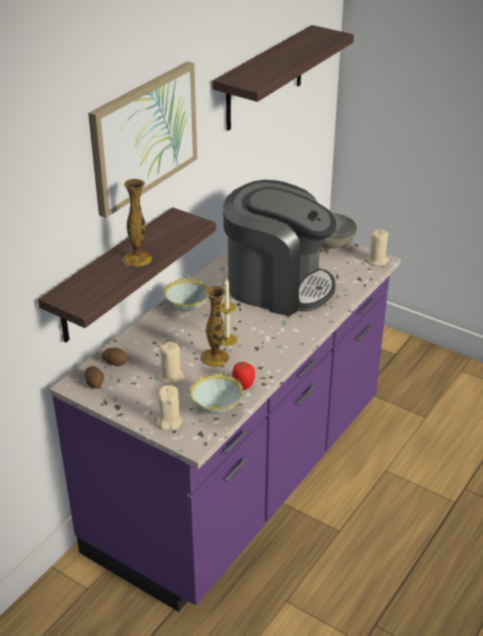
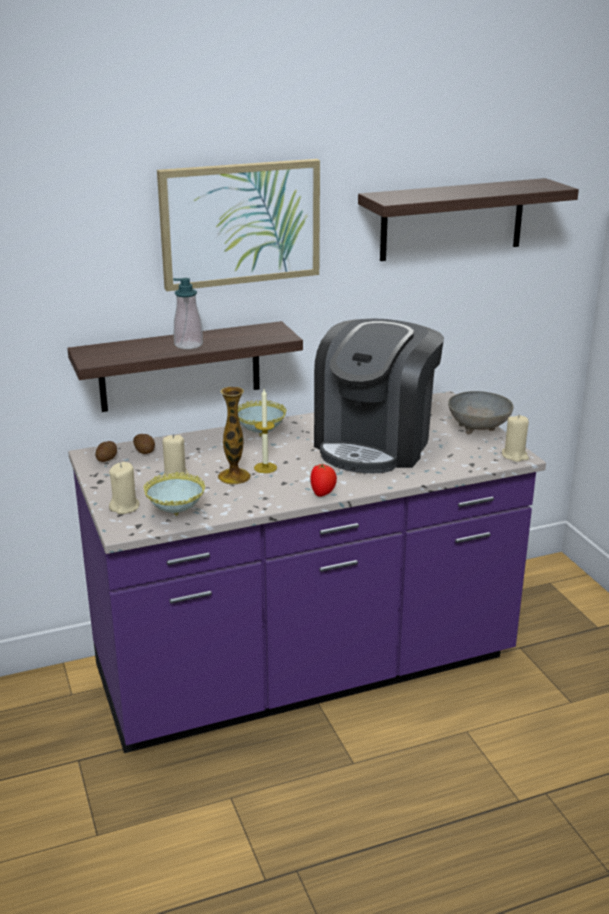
camera: 35 degrees right, 10 degrees down
vase [122,179,152,267] -> soap dispenser [173,278,203,349]
coffee machine [223,180,336,316] -> coffee machine turned 60 degrees clockwise [314,318,444,473]
tomato [232,361,255,390] -> tomato moved to [310,463,337,497]

